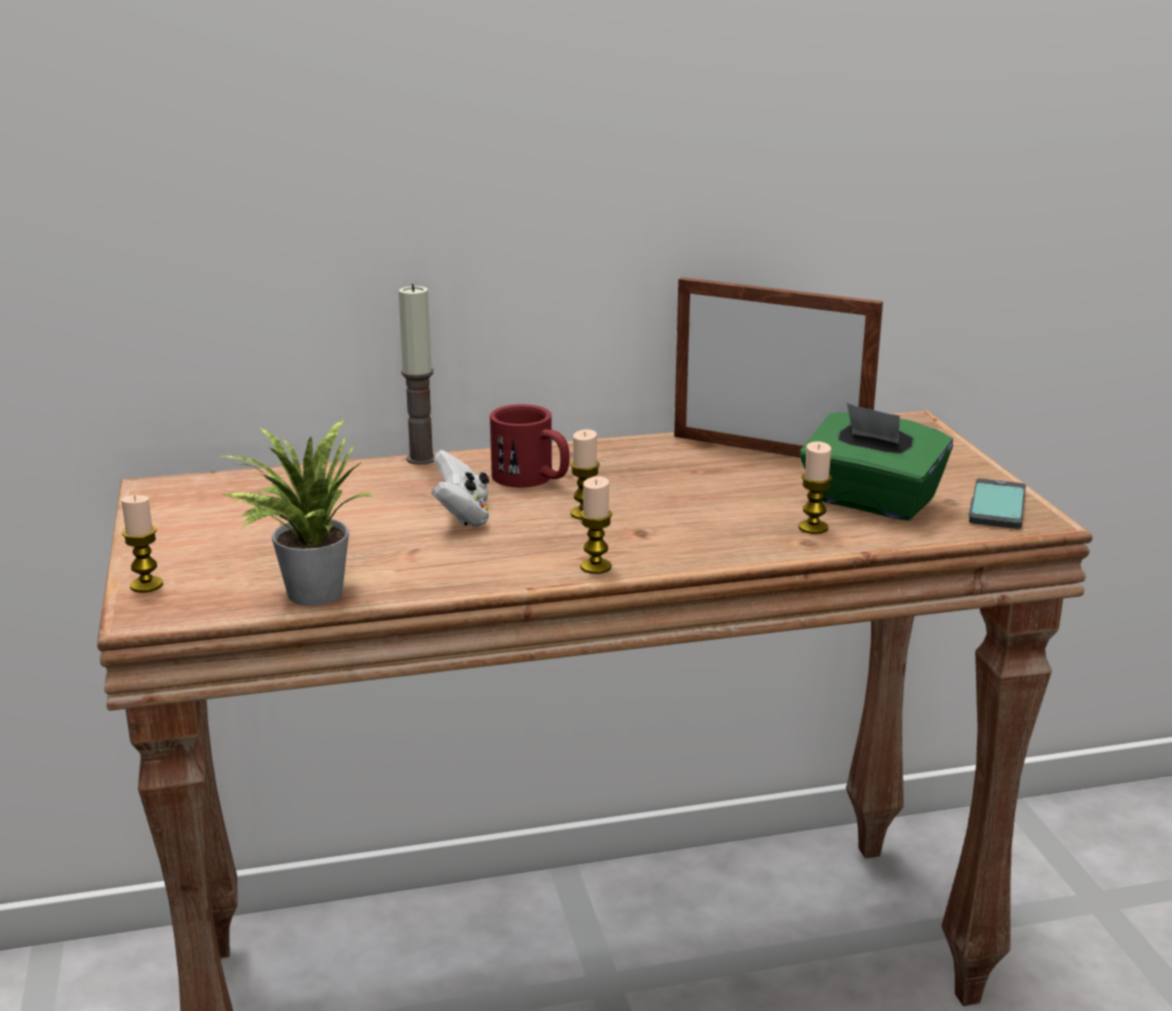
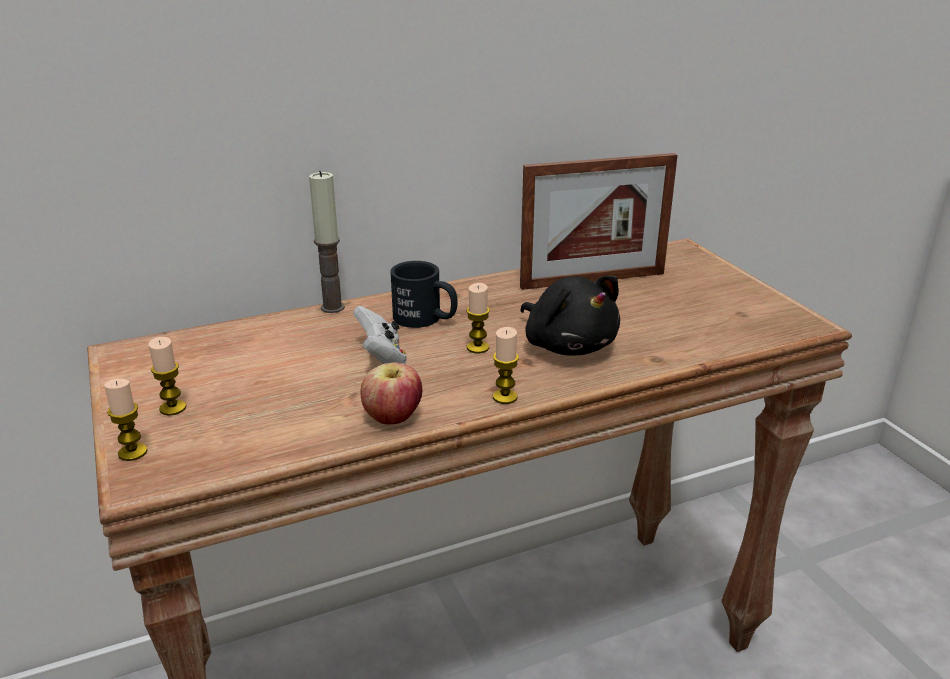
camera: 10 degrees left, 5 degrees up
potted plant [220,419,376,606] -> none
red mug [490,404,570,488] -> black mug [390,261,458,328]
picture frame [674,277,883,458] -> picture frame turned 150 degrees clockwise [520,153,678,290]
candle [799,441,832,534] -> candle moved to [148,337,186,416]
green tissue box [800,403,953,521] -> none
phone [969,478,1026,529] -> none
none -> apple [360,362,422,424]
none -> black plush toy [520,276,620,356]

